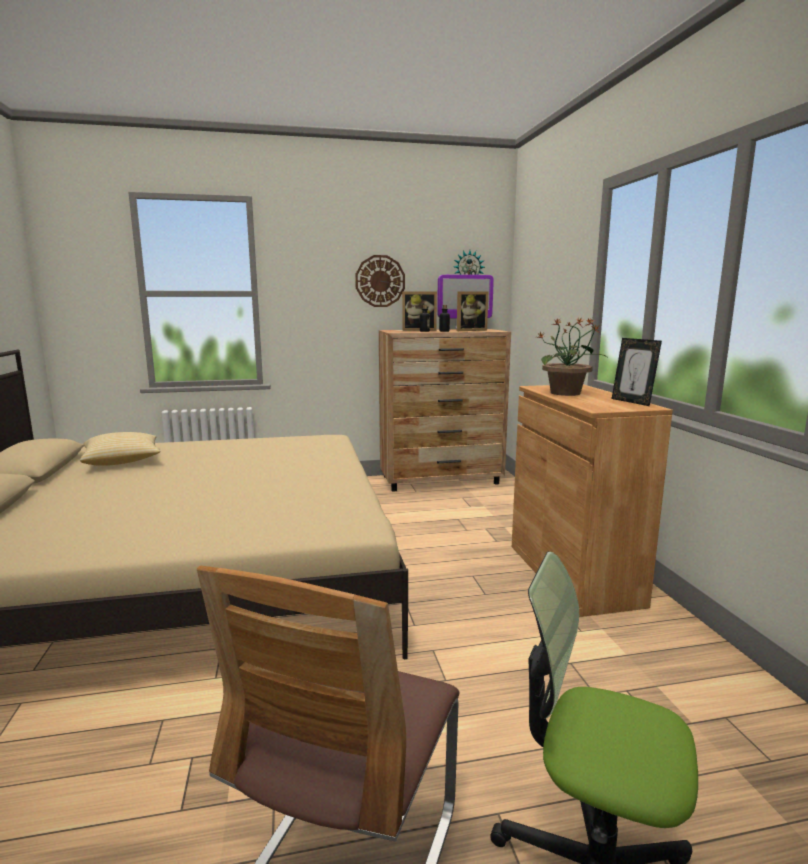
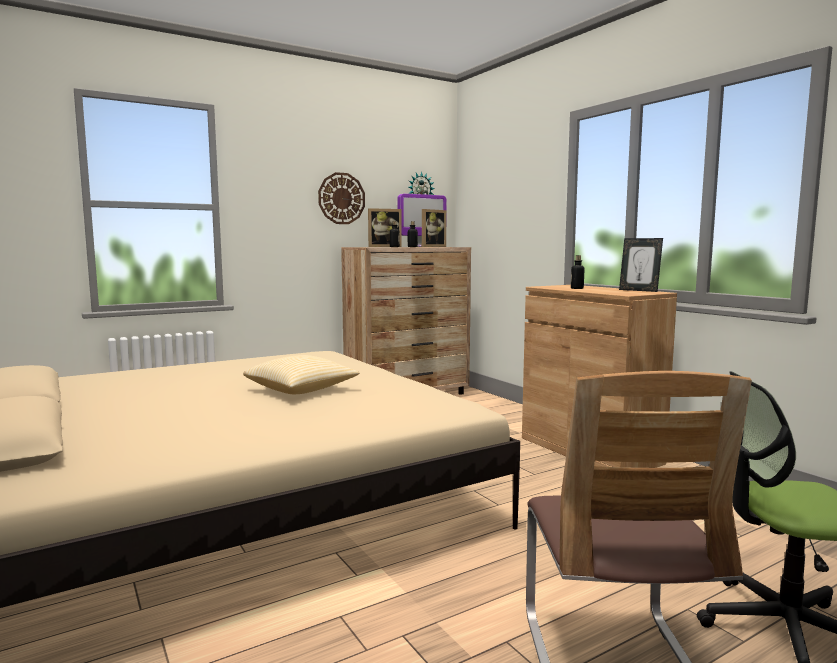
camera: 20 degrees left, 5 degrees down
pillow [80,432,160,466] -> pillow moved to [243,355,360,394]
potted plant [535,317,607,396] -> bottle [571,255,584,289]

